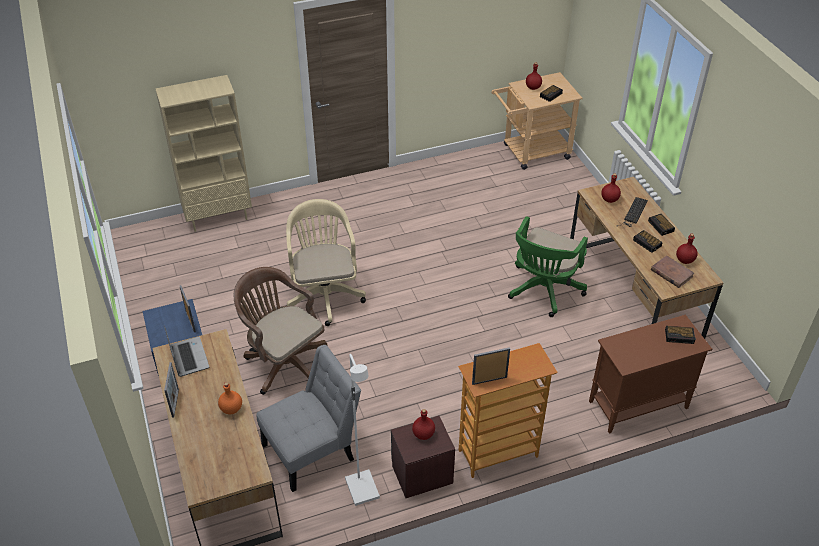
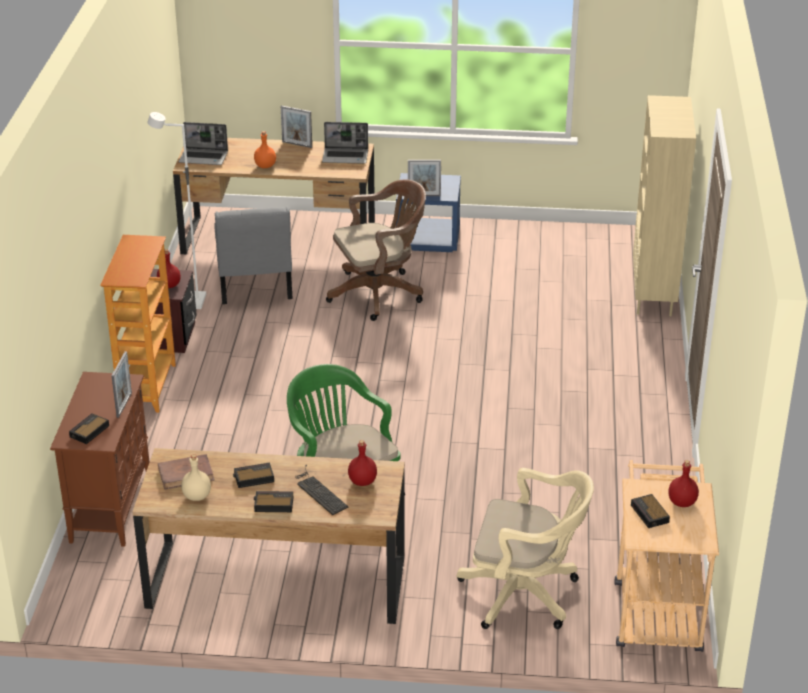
camera: 115 degrees right, 10 degrees down
beige office chair [286,199,366,326] -> beige office chair moved to [457,468,594,629]
picture frame [472,347,510,385] -> picture frame moved to [111,351,132,418]
red bottle [676,234,698,264] -> beige bottle [181,454,211,501]
none -> laptop [179,122,228,165]

